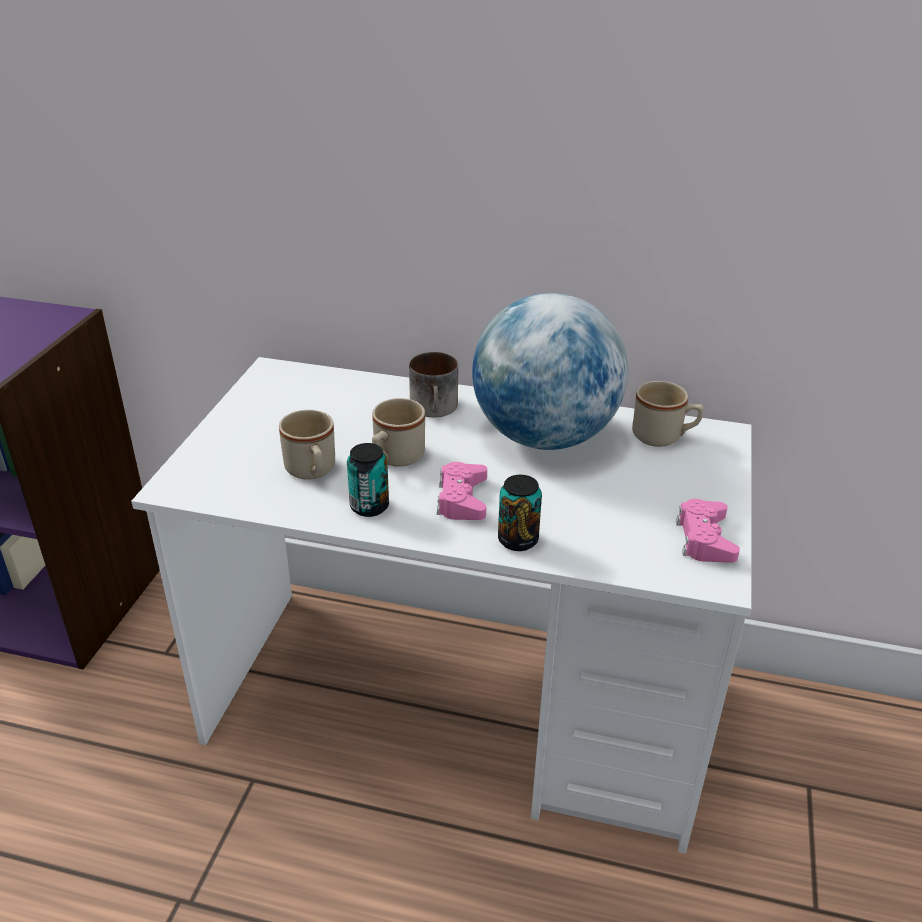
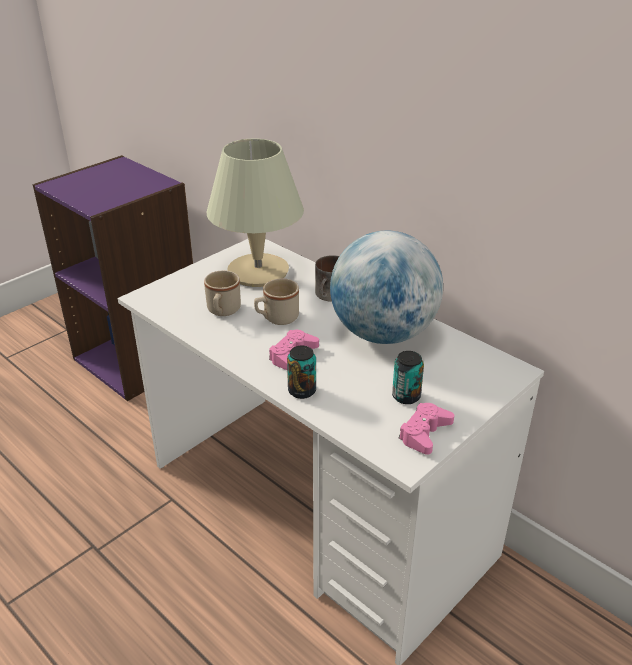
camera: 30 degrees right, 0 degrees up
can [347,443,389,517] -> can moved to [392,351,424,404]
beige mug [632,381,704,447] -> none
none -> beige table lamp [207,139,304,287]

